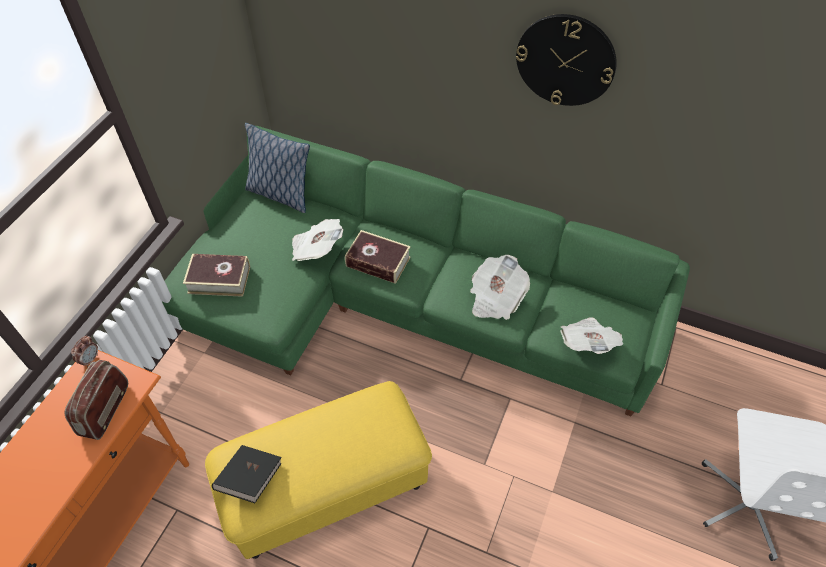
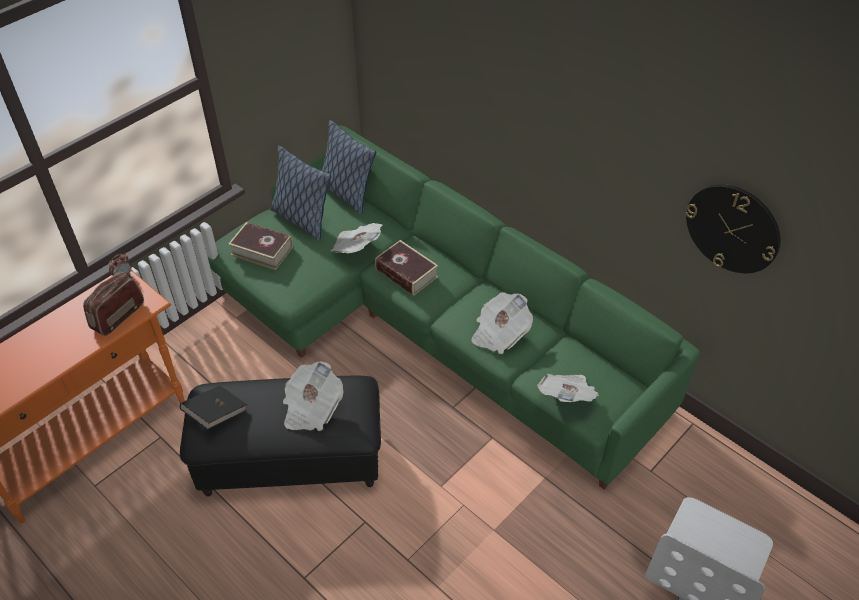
camera: 20 degrees right, 5 degrees down
yellow ottoman [205,381,432,559] -> black ottoman [180,376,381,497]
wall clock [516,14,617,106] -> wall clock moved to [686,184,781,273]
none -> pillow [270,145,331,240]
none -> newspaper [283,361,343,431]

